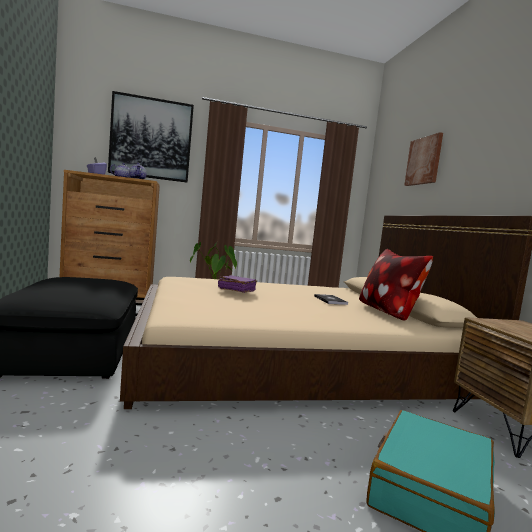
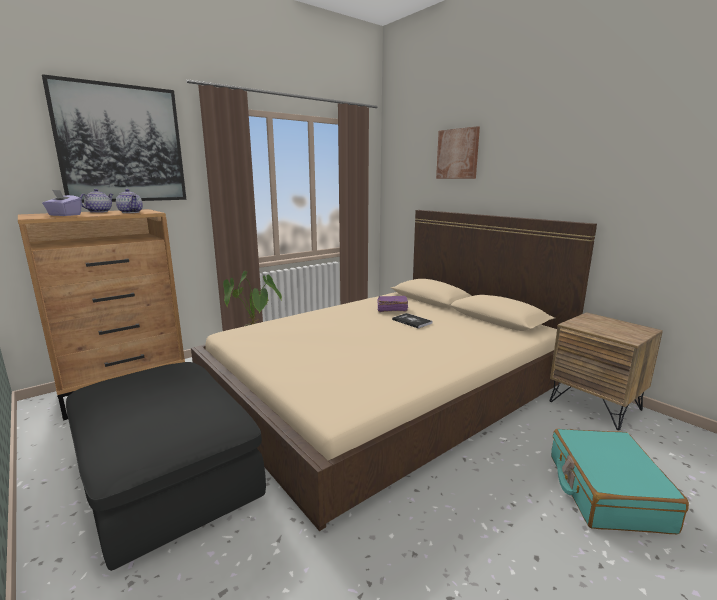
camera: 25 degrees left, 10 degrees up
purple book [218,275,257,293] -> purple book moved to [377,296,408,312]
pillow [359,249,433,321] -> none

